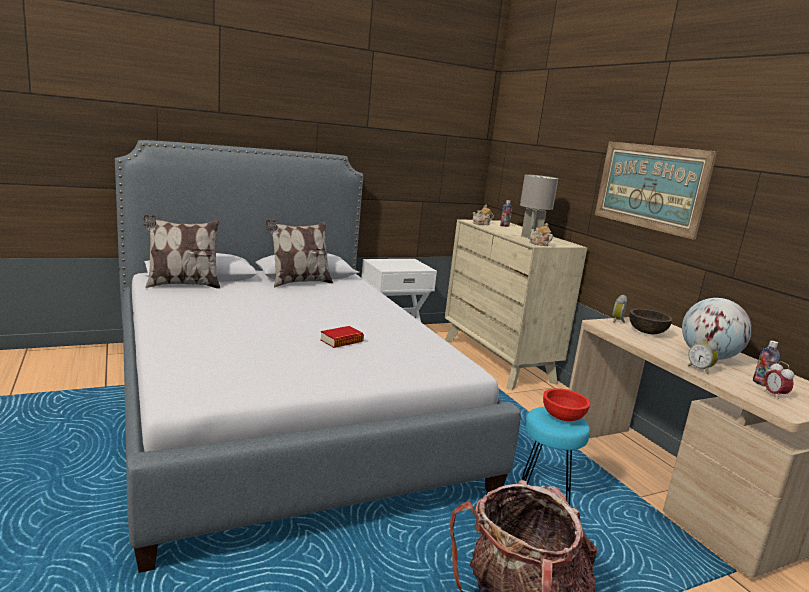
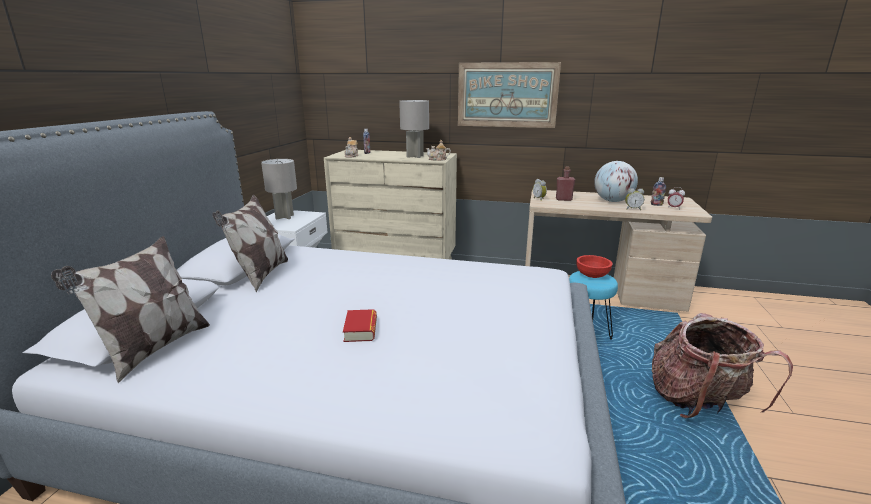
camera: 50 degrees left, 5 degrees up
book [320,326,364,348] -> book moved to [343,309,377,342]
brown bowl [629,309,673,334] -> red bottle [556,166,575,201]
none -> grey table lamp [261,159,297,219]

